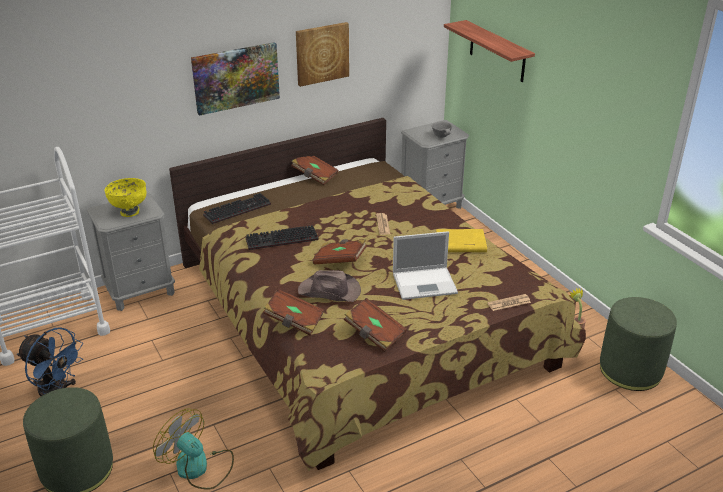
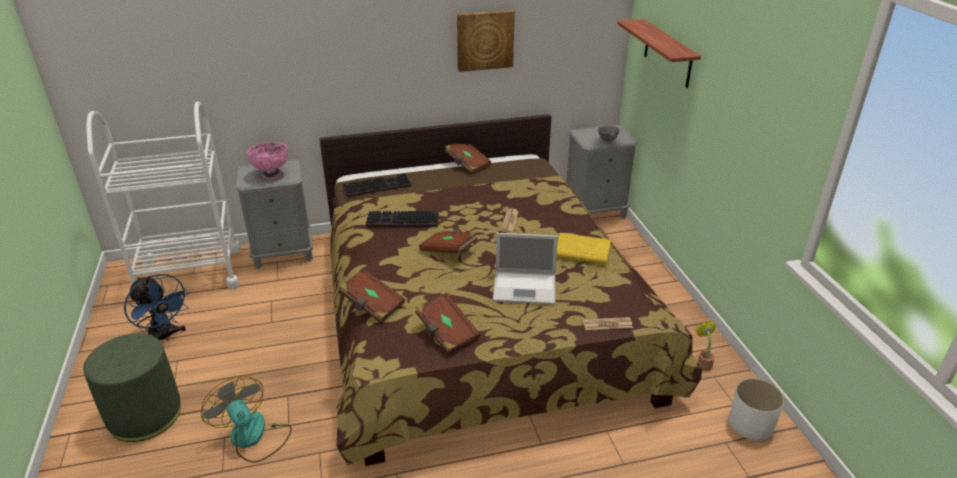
camera: 15 degrees right, 0 degrees up
yellow bowl [104,178,146,217] -> pink bowl [247,142,288,179]
picture [191,42,280,116] -> none
brown hat [298,270,361,302] -> none
green ottoman [600,297,677,391] -> white planter [729,378,785,440]

